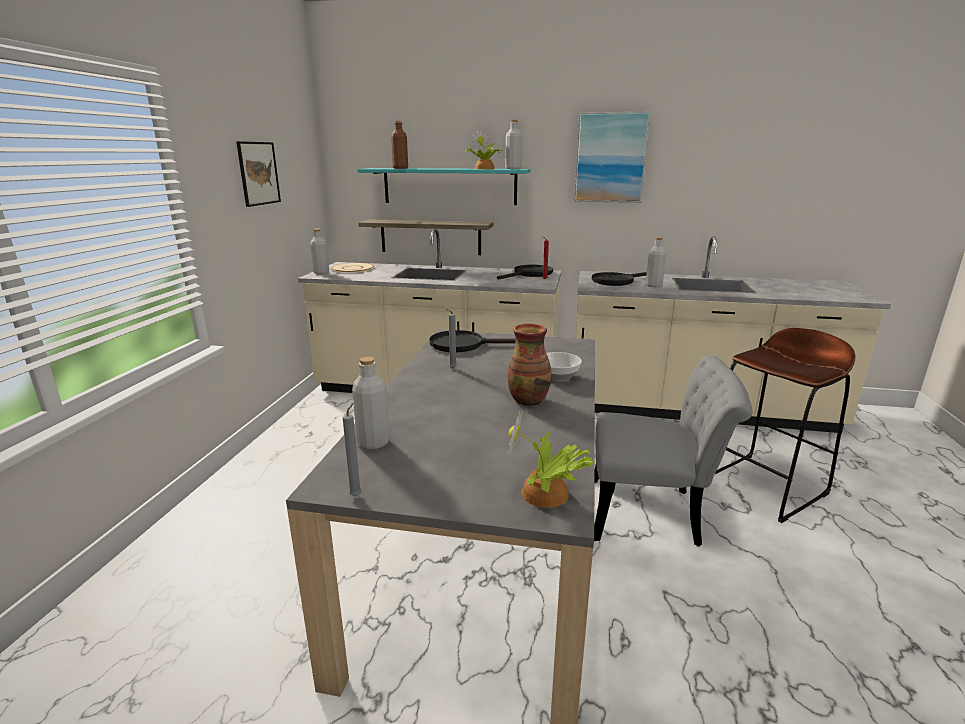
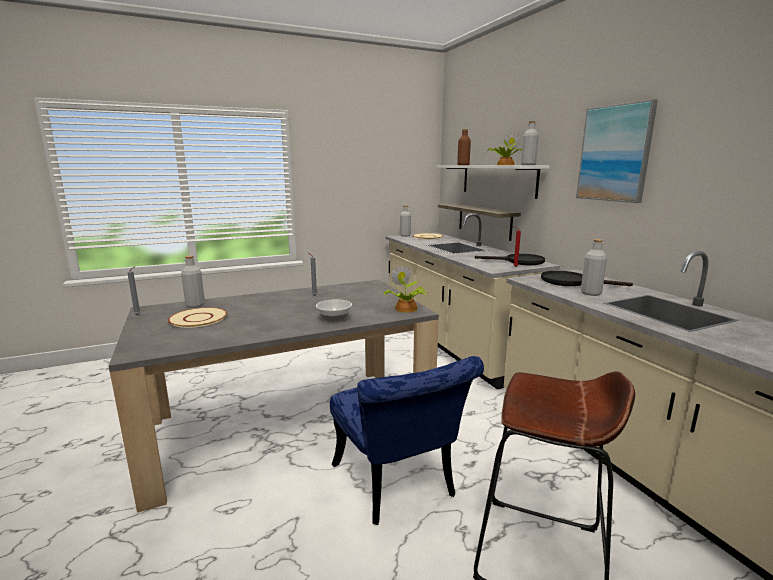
camera: 55 degrees right, 5 degrees down
picture [236,141,281,207] -> none
turquoise shelf [358,168,531,205] -> white shelf [436,165,549,199]
black frying pan [430,330,516,352] -> none
potted plant [507,411,594,508] -> potted plant moved to [384,264,428,313]
vase [508,324,552,406] -> none
grey chair [594,355,753,547] -> blue chair [330,356,484,525]
none -> beige plate [168,307,227,328]

